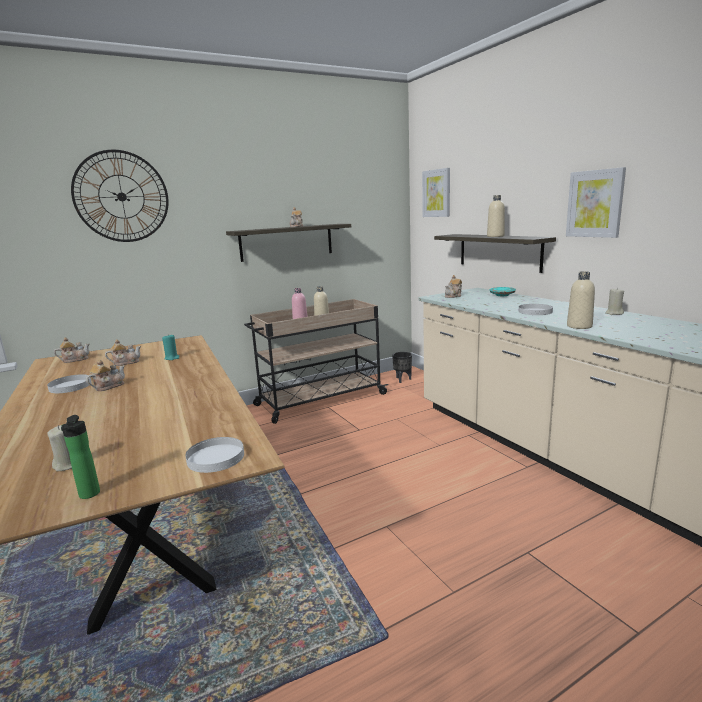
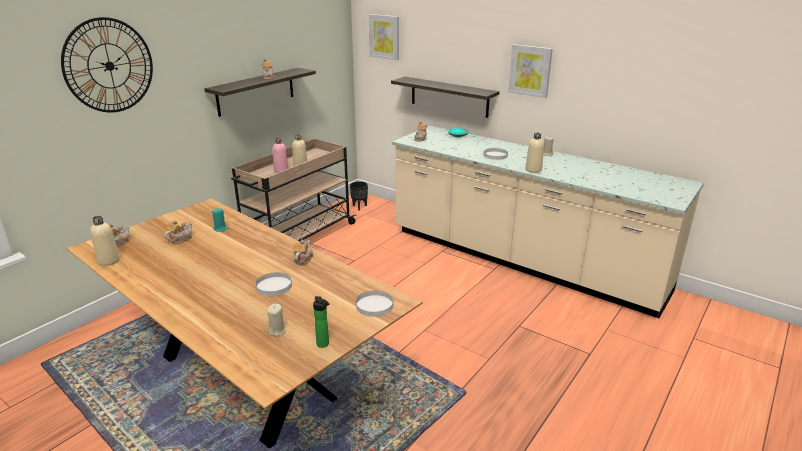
camera: 25 degrees left, 10 degrees up
white plate [47,374,92,393] -> white plate moved to [256,272,292,296]
teapot [86,360,125,391] -> teapot moved to [293,240,313,265]
beige bottle [487,195,505,237] -> beige bottle moved to [90,216,120,266]

